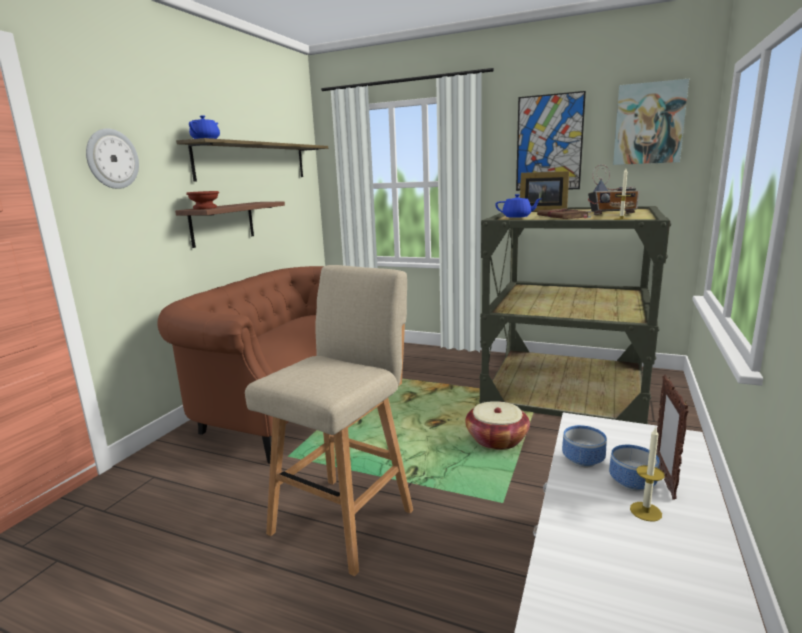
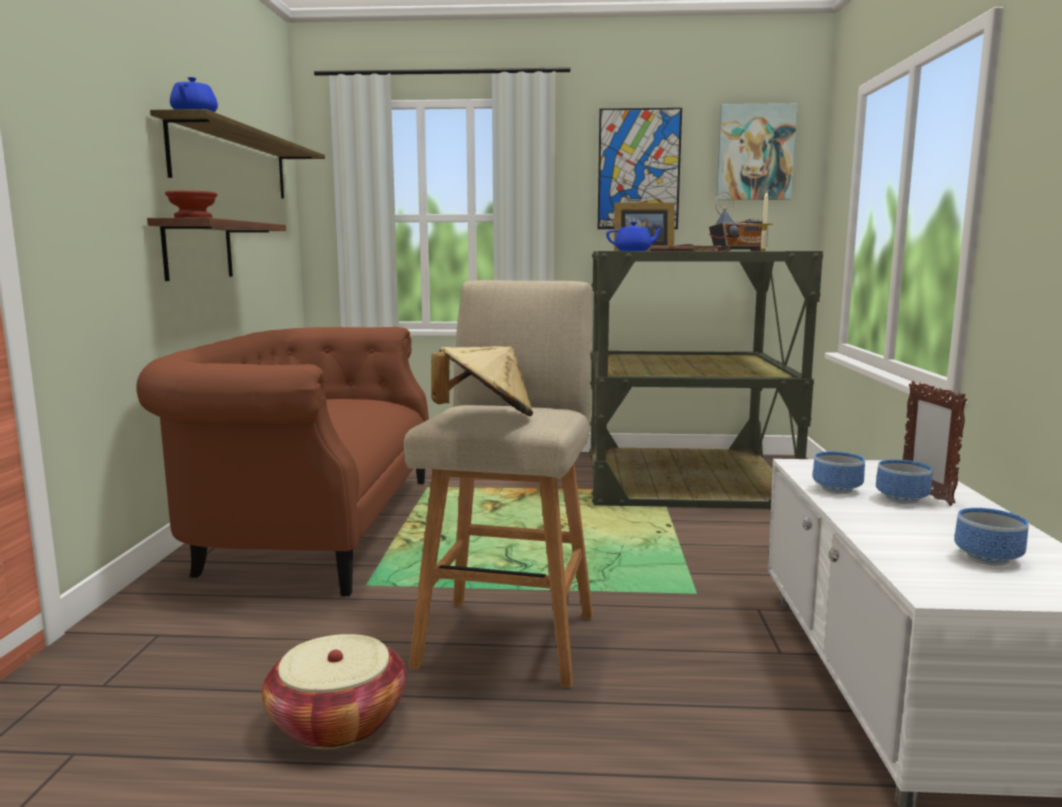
camera: 20 degrees left, 5 degrees down
wall clock [86,128,139,189] -> none
basket [465,401,530,450] -> basket moved to [262,634,406,749]
candle [630,427,665,522] -> none
none -> beige hat [431,346,533,416]
none -> bowl [954,508,1029,566]

